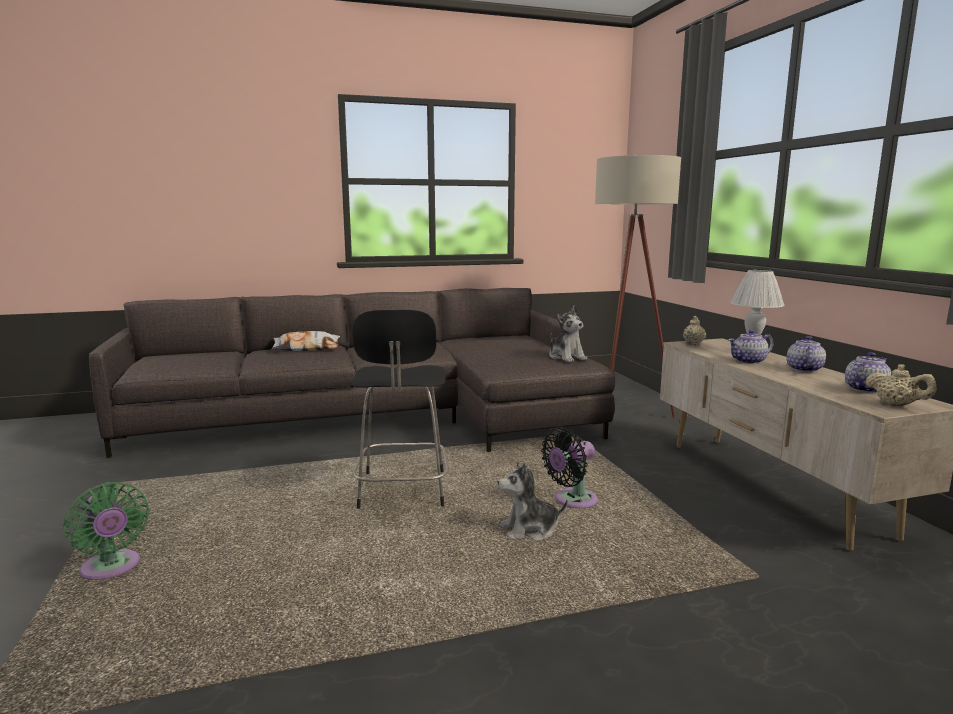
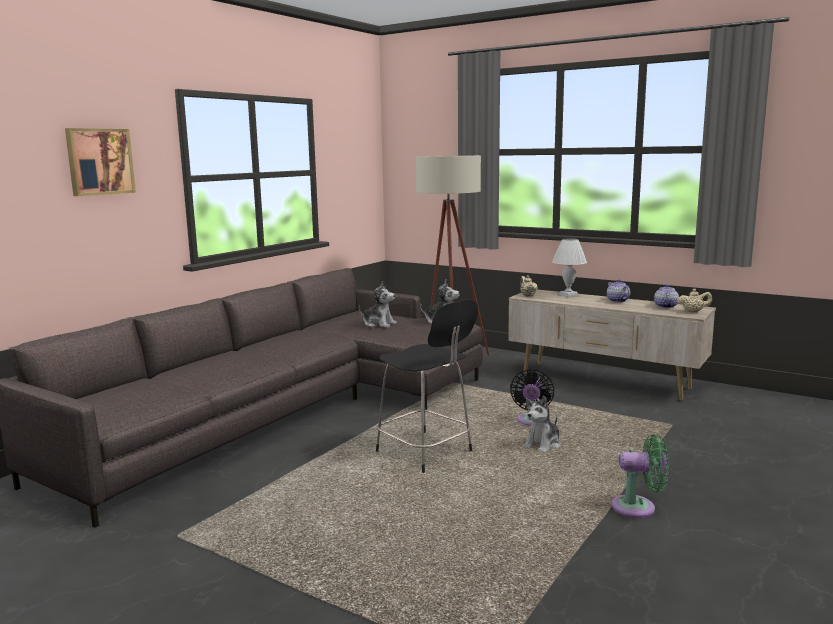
camera: 40 degrees left, 0 degrees up
green fan [63,482,149,580] -> green fan moved to [612,434,669,518]
pillow [271,331,340,351] -> none
teapot [728,330,774,364] -> none
none -> picture [65,128,136,196]
none -> plush toy [359,281,397,328]

